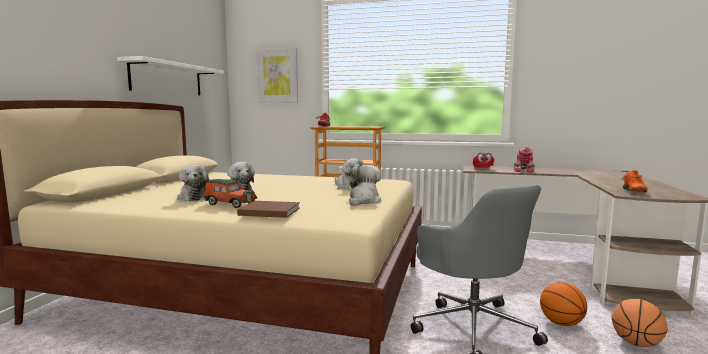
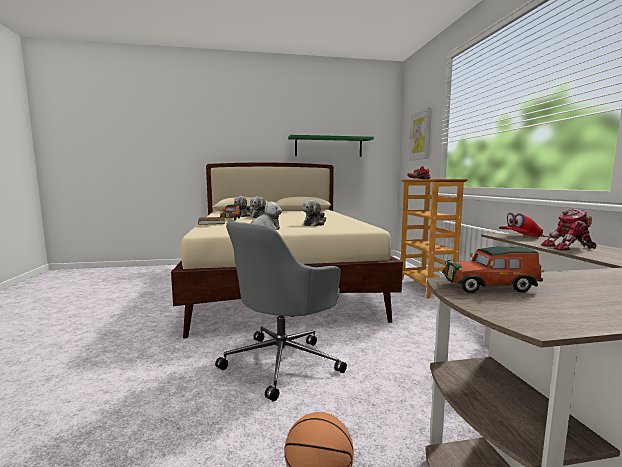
camera: 65 degrees right, 0 degrees up
white shelf [117,56,223,95] -> green shelf [288,135,374,157]
basketball [540,282,587,326] -> none
orange shoe [622,170,647,193] -> toy car [442,246,544,293]

